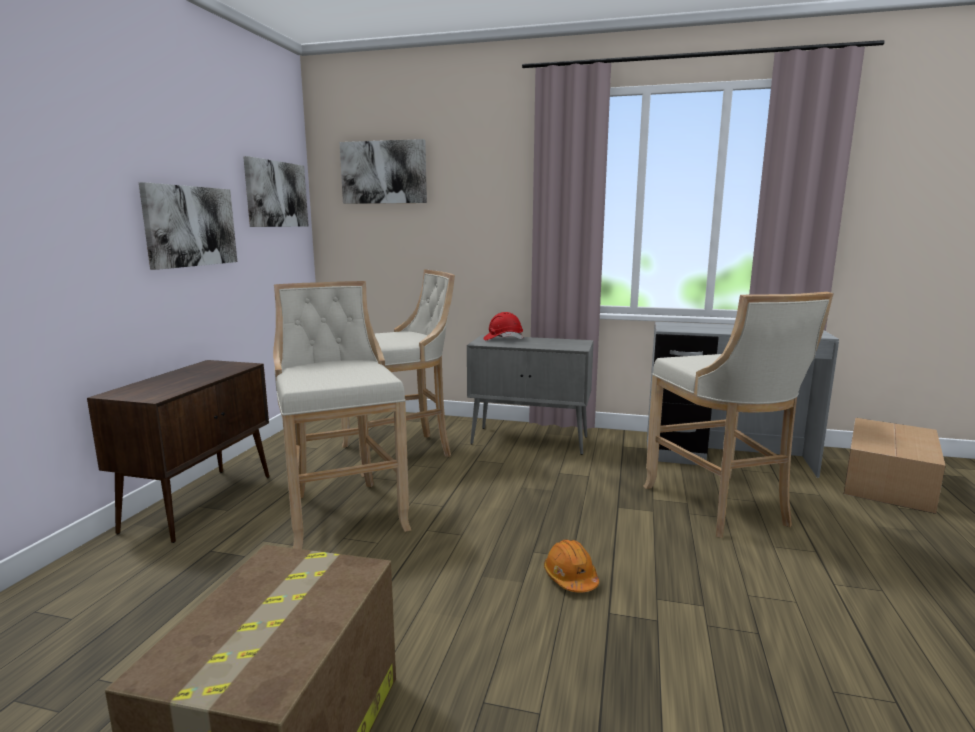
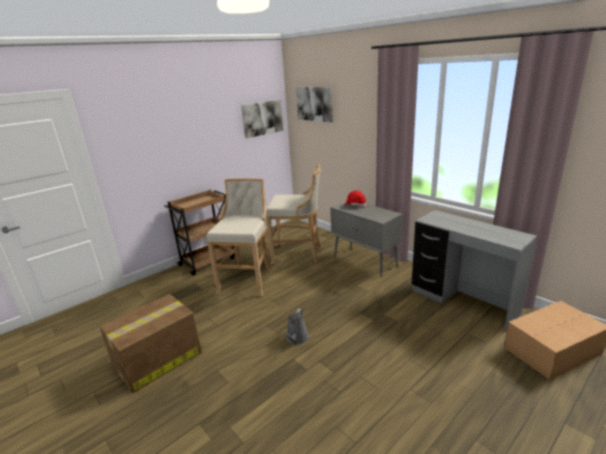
camera: 35 degrees right, 10 degrees up
brown cabinet [87,360,270,543] -> brown cart [164,190,235,276]
picture [139,182,237,270] -> none
orange hard hat [544,539,599,592] -> grey watering can [284,309,309,345]
beige stool [643,292,834,538] -> none

